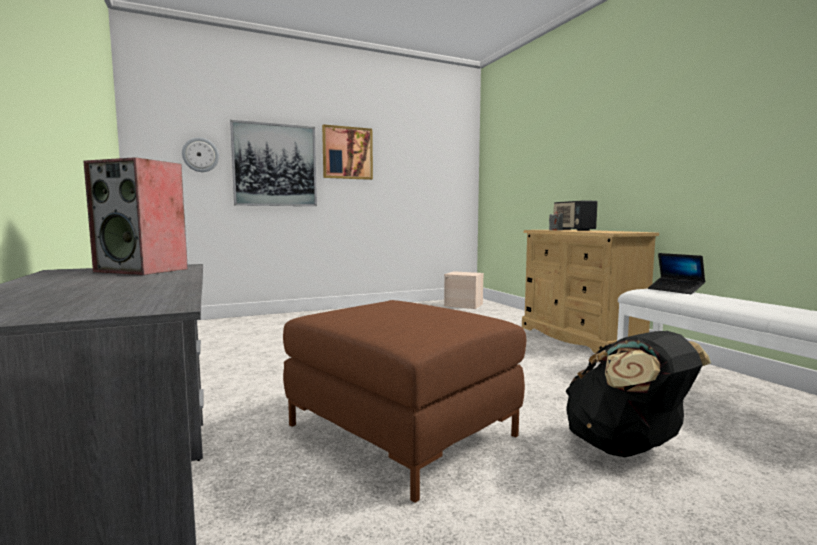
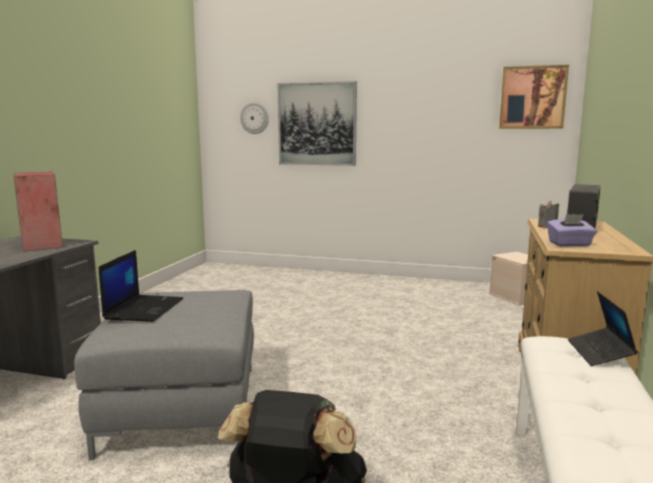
camera: 40 degrees right, 5 degrees up
brown ottoman [283,300,526,503] -> grey ottoman [74,290,254,460]
picture [322,124,373,180] -> picture moved to [499,65,569,129]
none -> laptop [99,250,184,322]
none -> purple tissue box [547,214,597,246]

